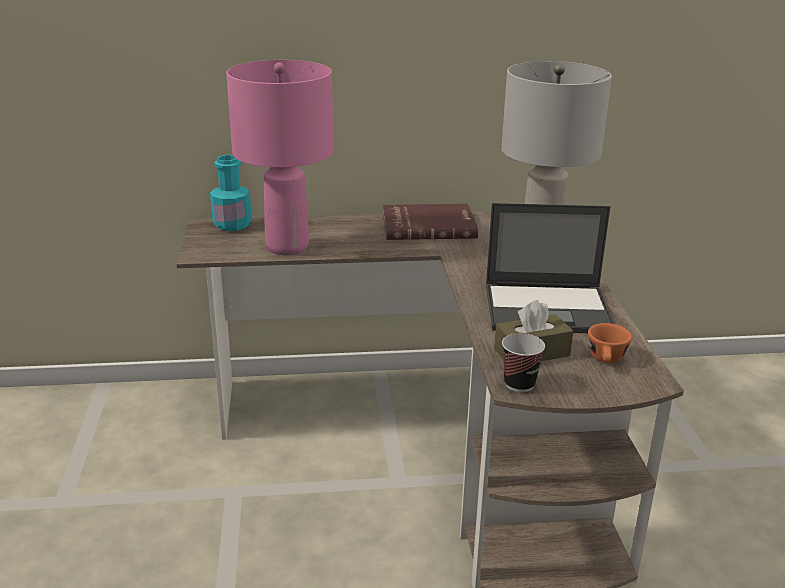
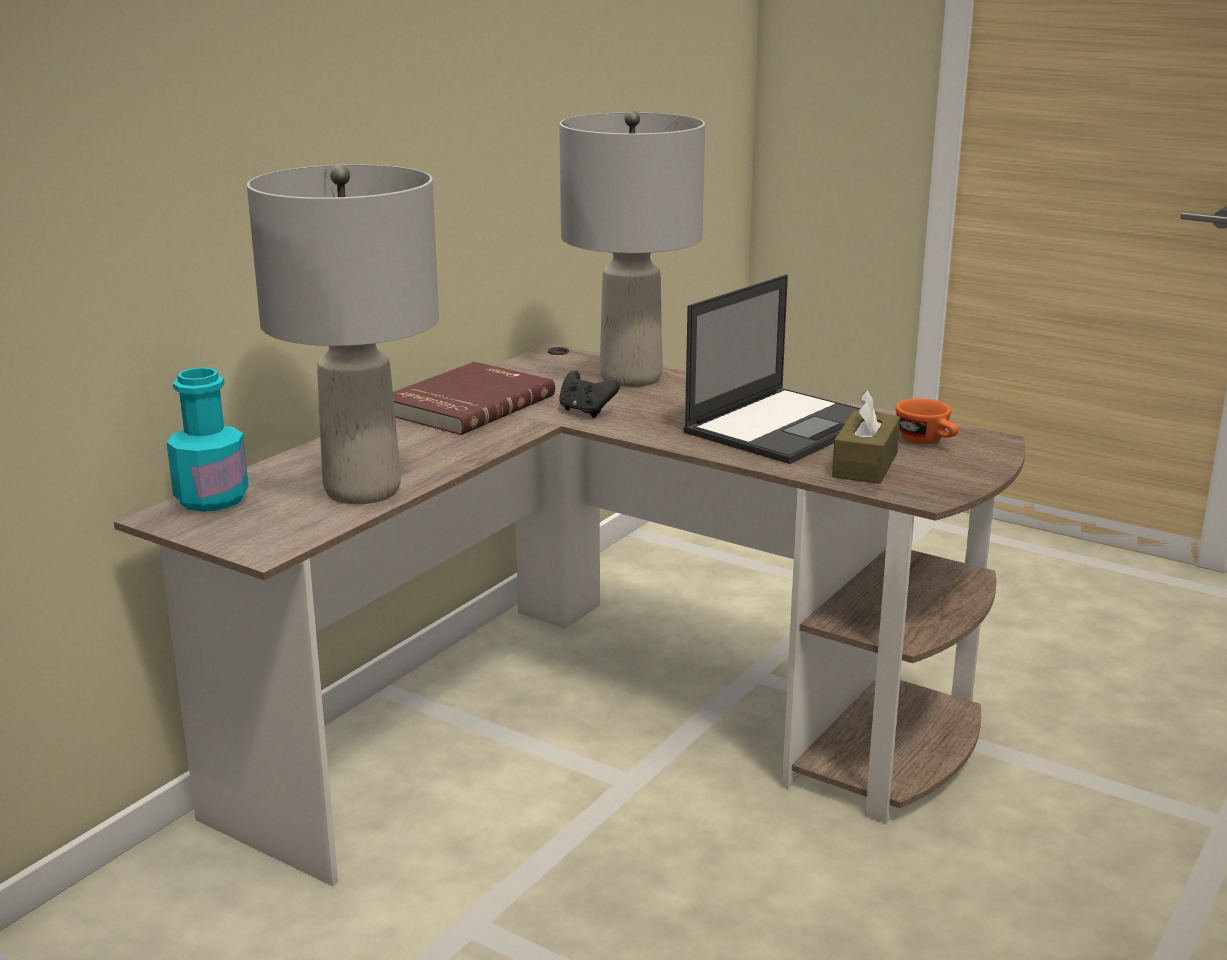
camera: 50 degrees left, 5 degrees down
pink table lamp [226,60,333,255] -> grey table lamp [247,164,439,504]
cup [502,333,545,392] -> none
none -> black game controller [559,371,620,418]

